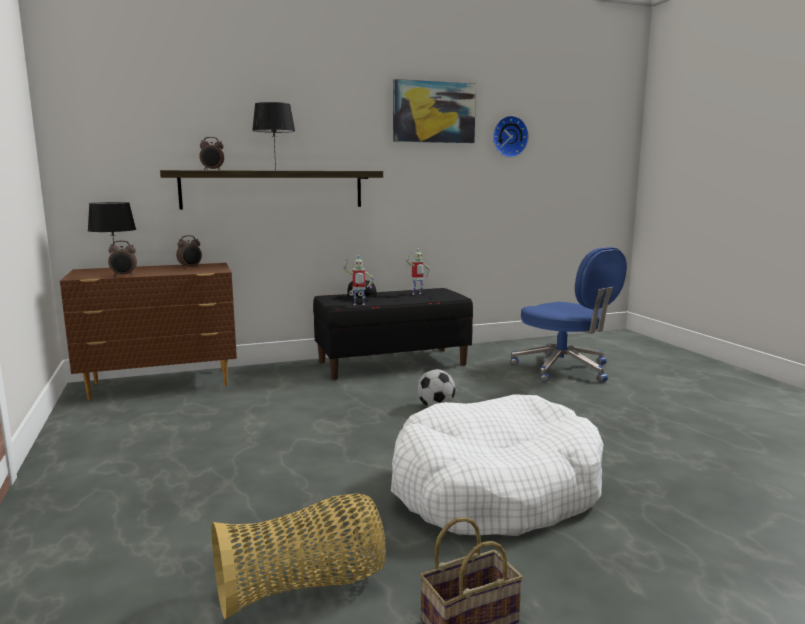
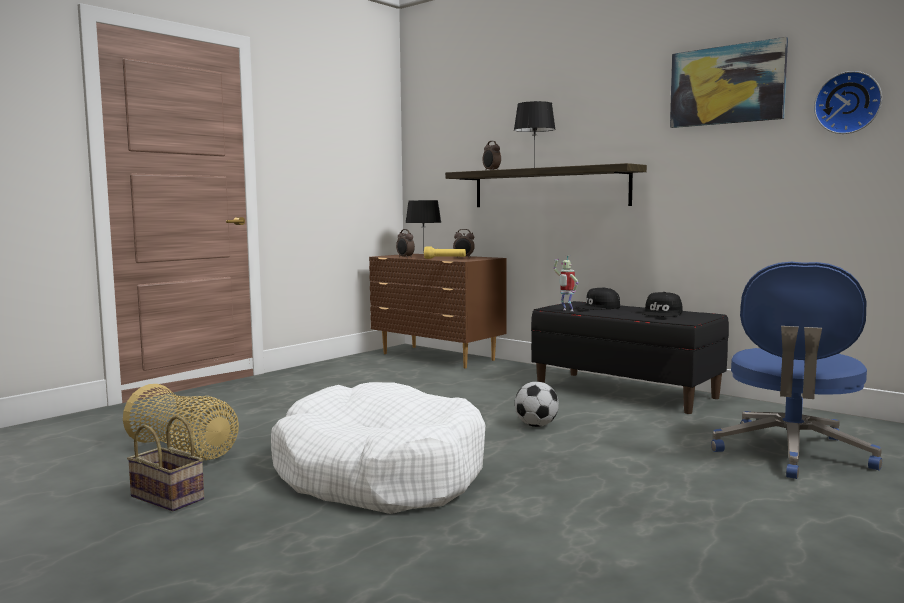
camera: 60 degrees right, 5 degrees down
toy robot [406,248,430,295] -> black cap [642,292,683,317]
none -> yellow flashlight [424,246,466,259]

